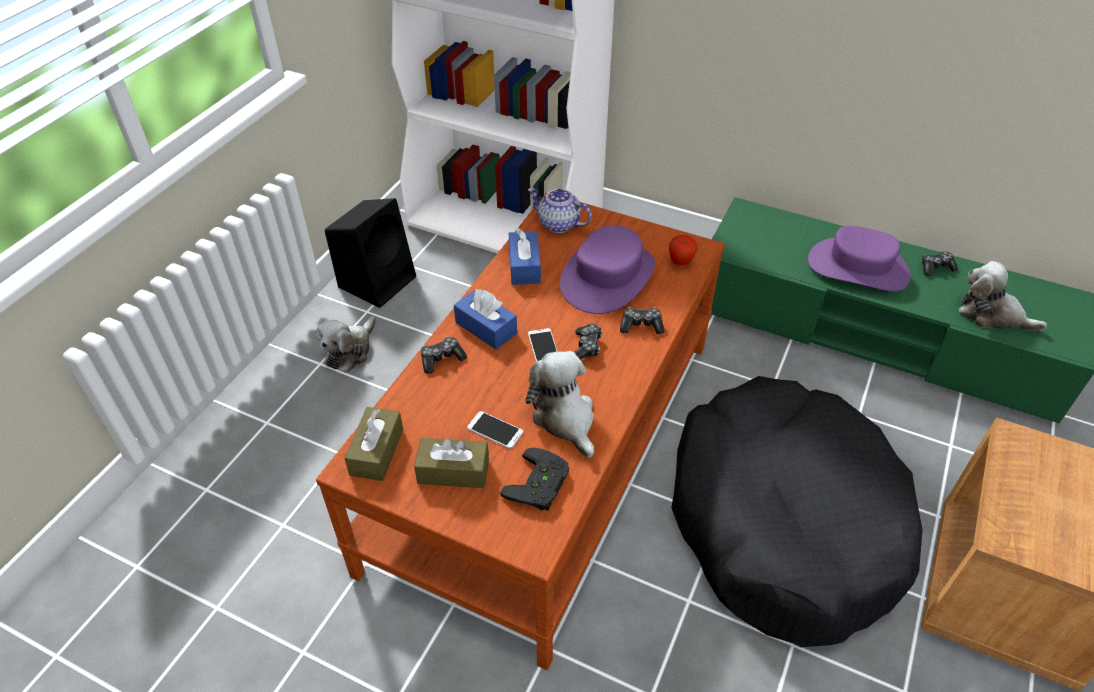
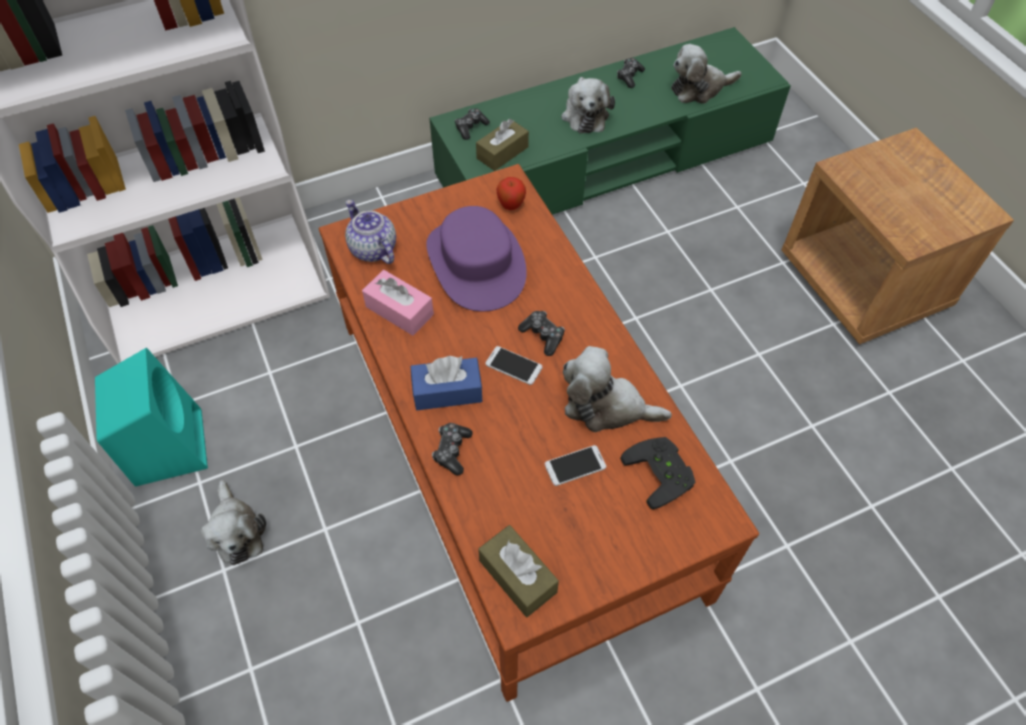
camera: 50 degrees left, 10 degrees up
black speaker [325,198,416,308] -> turquoise speaker [95,348,208,487]
brown tissue box [414,438,489,488] -> brown tissue box moved to [476,119,529,171]
blue tissue box [509,229,541,285] -> pink tissue box [362,270,434,336]
teapot [528,188,592,233] -> teapot turned 75 degrees clockwise [345,200,396,264]
game controller [620,307,664,334] -> game controller moved to [455,108,490,140]
black dog bed [671,376,923,647] -> none
purple hat [808,226,910,291] -> plush toy [561,77,615,133]

